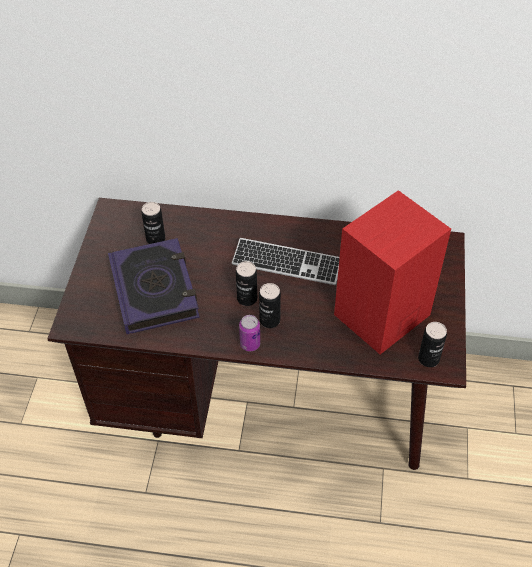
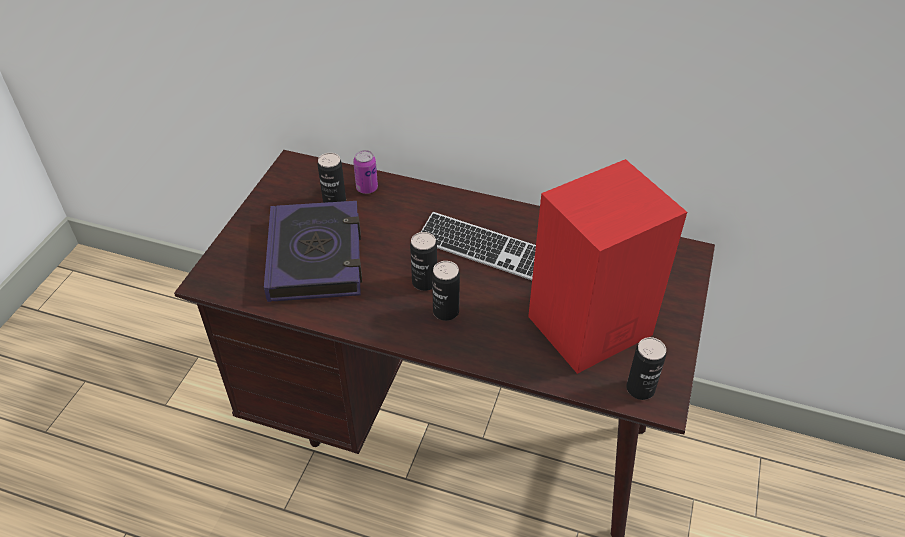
camera: 10 degrees right, 5 degrees down
can [239,315,260,351] -> can moved to [353,150,378,194]

